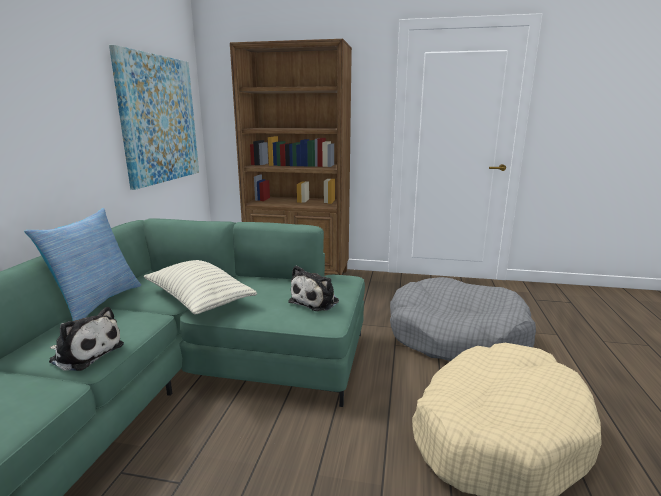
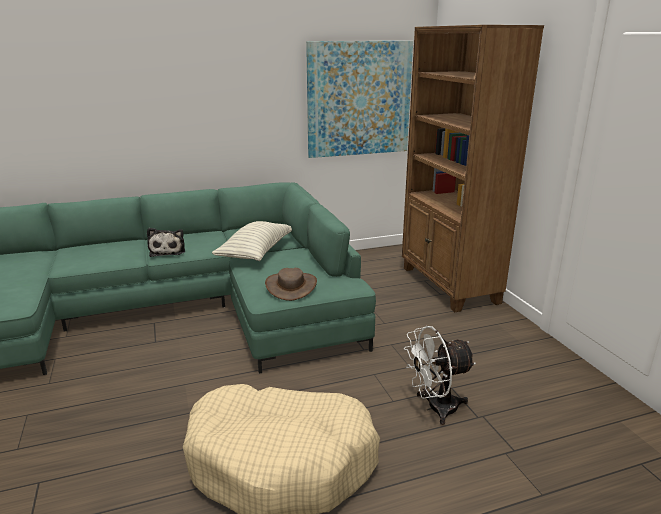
camera: 60 degrees right, 5 degrees up
pillow [24,208,141,321] -> none
plush toy [288,266,339,311] -> brown hat [265,268,317,301]
grey dog bed [390,277,536,361] -> white fan [404,326,476,425]

